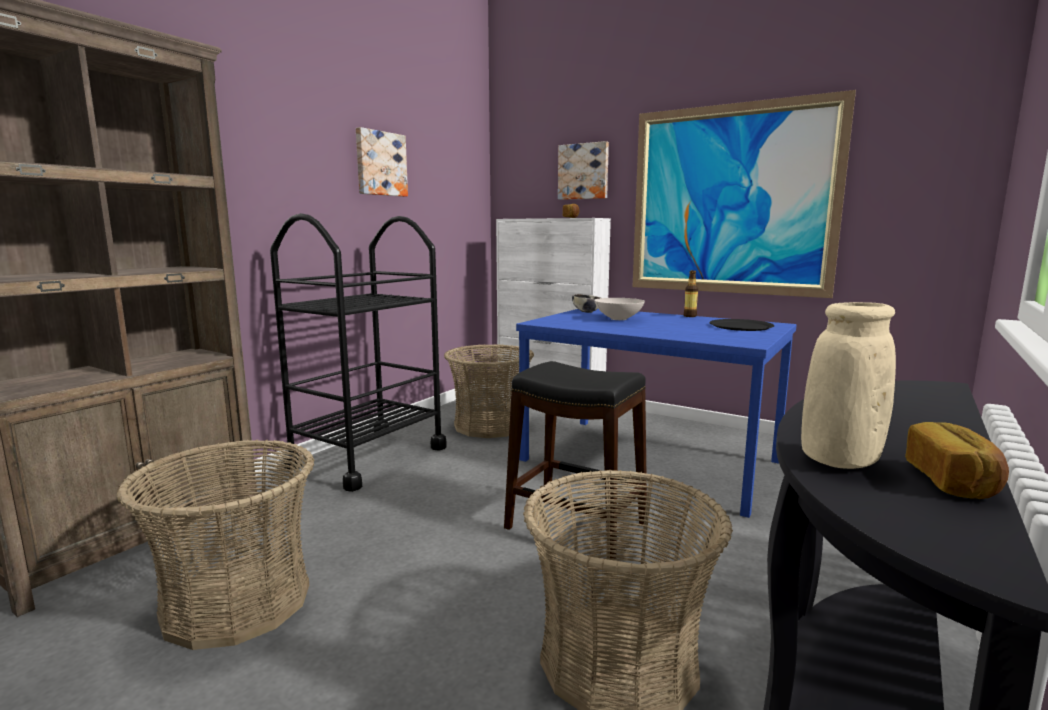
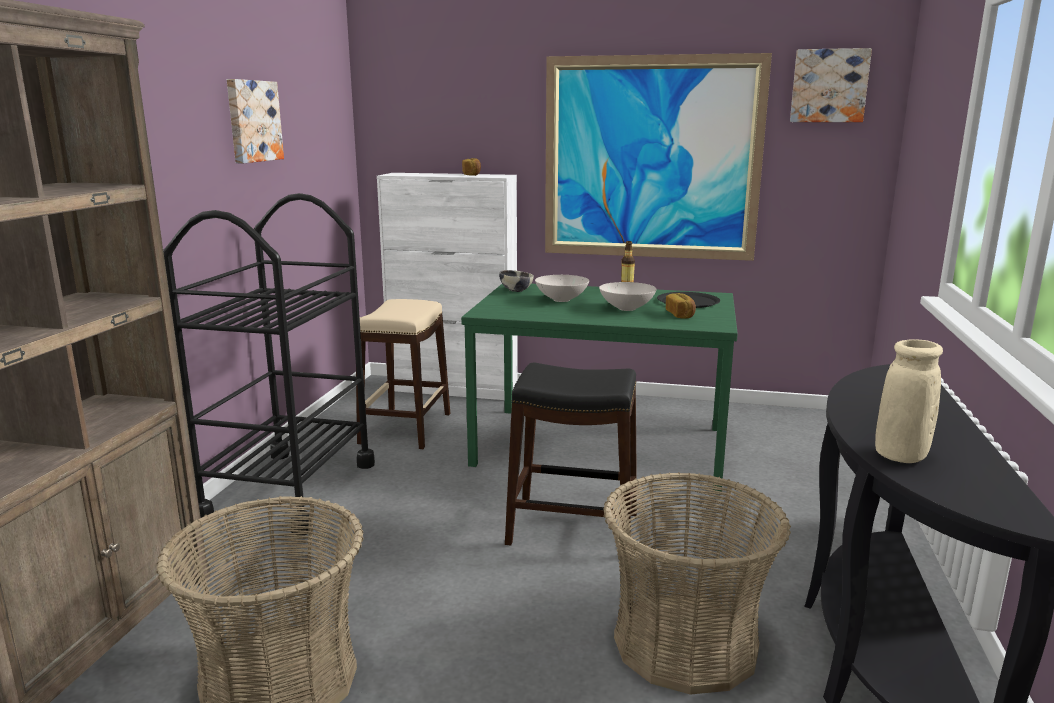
camera: 20 degrees left, 5 degrees up
basket [444,344,534,438] -> beige stool [356,299,450,449]
blue dining table [516,309,797,518] -> green dining table [461,284,738,492]
picture [558,141,609,200] -> picture moved to [790,48,872,122]
bread [905,422,1009,499] -> bread moved to [666,293,696,319]
none -> white bowl [599,282,657,311]

